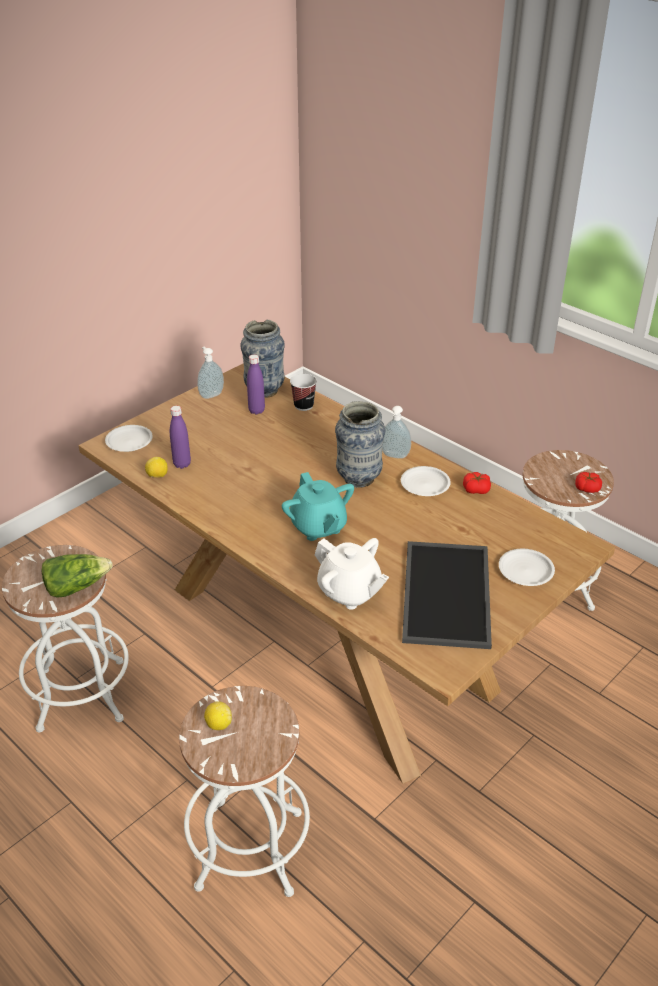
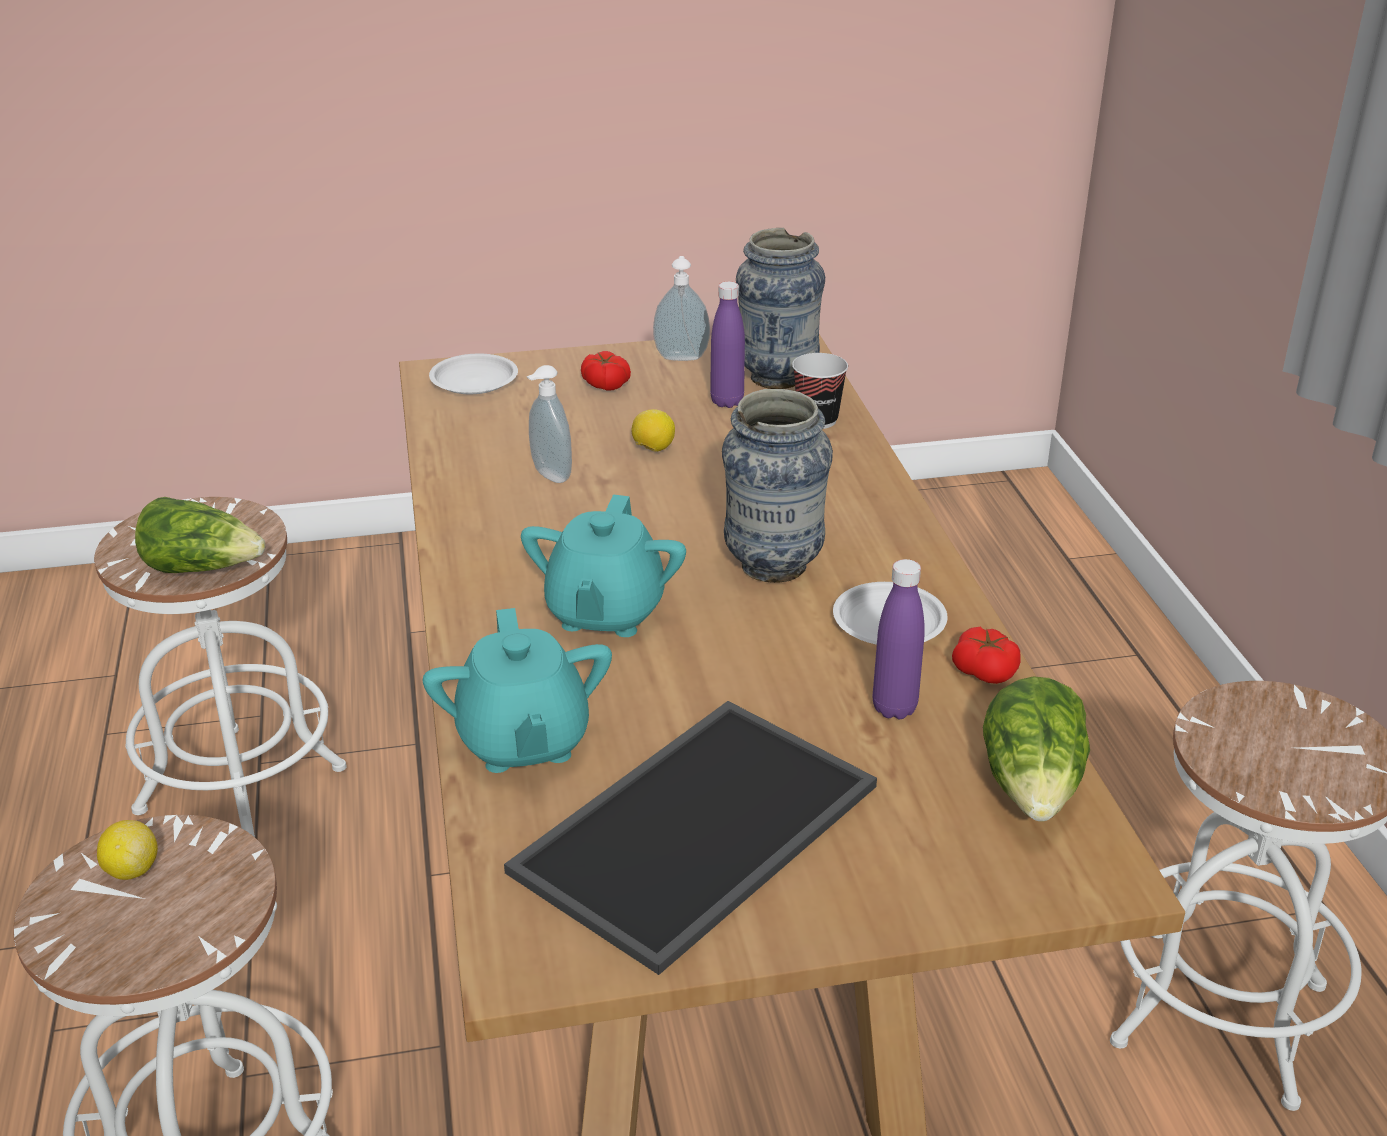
camera: 35 degrees right, 5 degrees down
lemon [145,457,168,477] -> lemon moved to [631,409,675,452]
purple bottle [170,406,191,469] -> purple bottle moved to [873,559,925,719]
white teapot [315,538,389,610] -> turquoise teapot [423,608,612,773]
soap dispenser [382,406,411,459] -> soap dispenser moved to [526,365,572,483]
white plate [499,549,555,586] -> none
tomato [575,472,602,493] -> tomato moved to [581,351,631,391]
none -> lettuce [983,676,1090,822]

